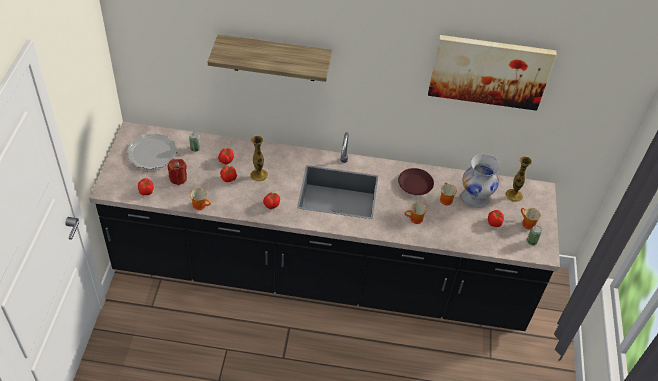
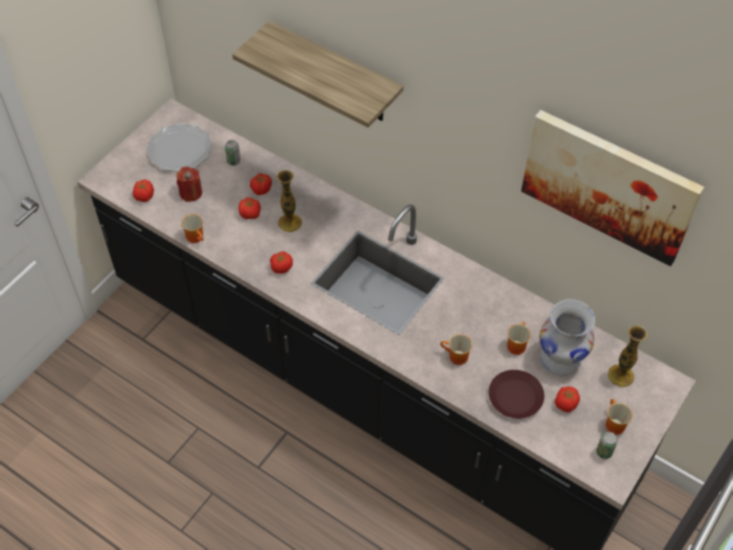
camera: 30 degrees right, 5 degrees up
brown plate [398,168,434,195] -> brown plate moved to [489,370,544,419]

